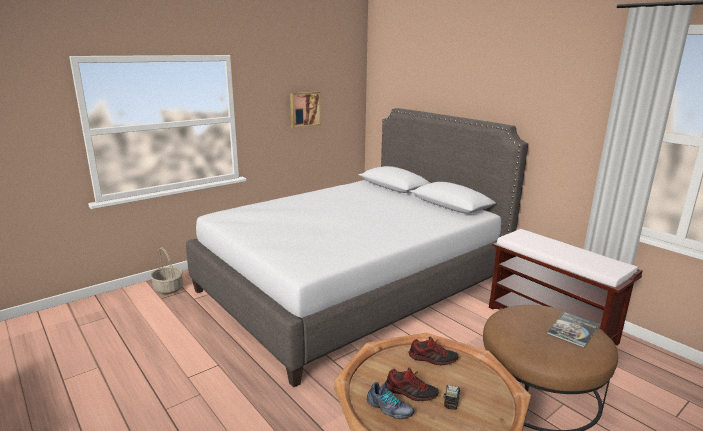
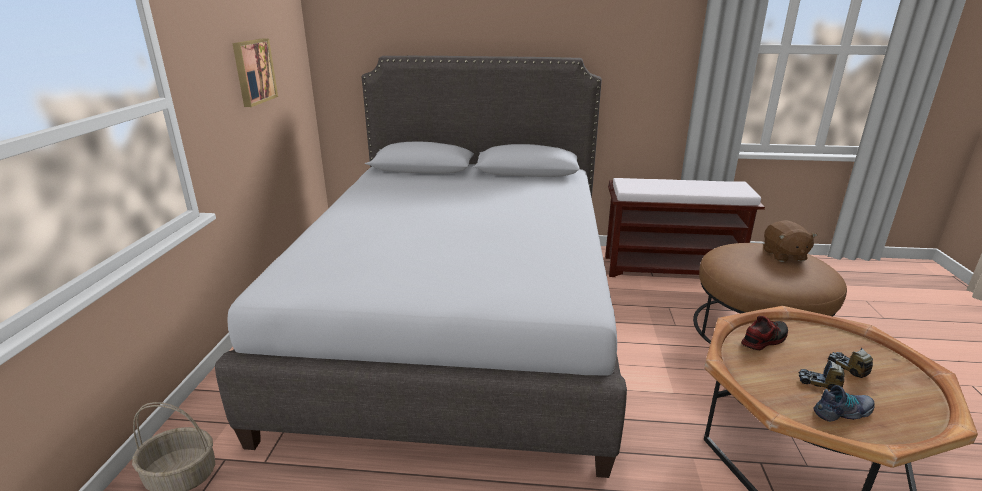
camera: 45 degrees left, 5 degrees up
shoe [385,367,439,401] -> toy truck [799,360,845,390]
book [547,312,599,348] -> brown plush toy [764,220,817,262]

